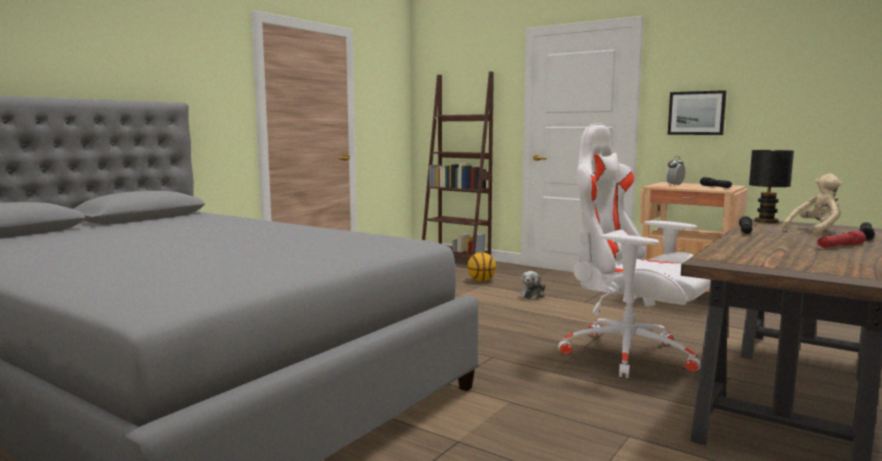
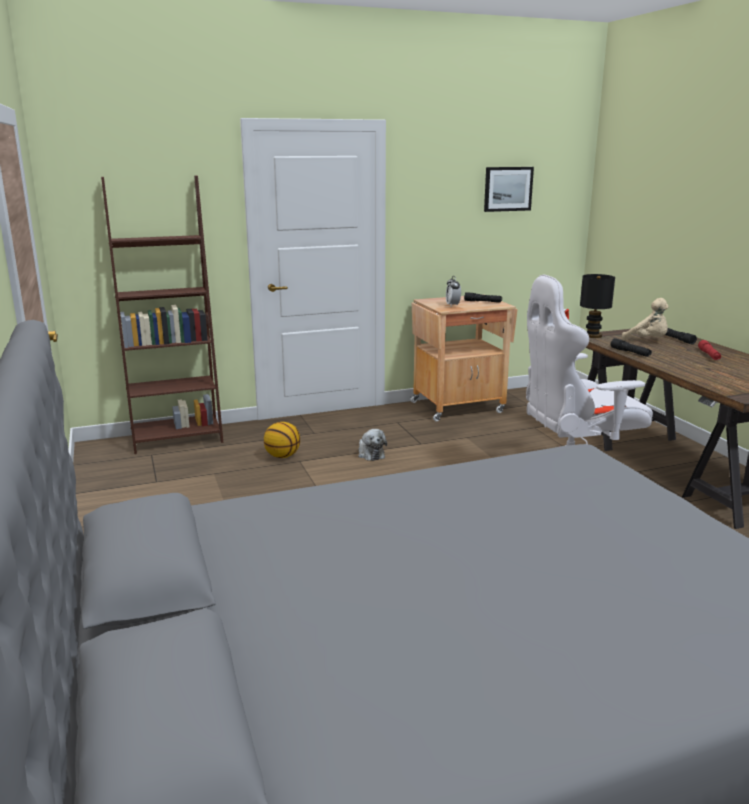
camera: 55 degrees left, 10 degrees up
picture [668,90,726,135] -> picture moved to [484,167,534,212]
beige plush toy [782,174,842,236] -> beige plush toy turned 120 degrees clockwise [622,298,669,340]

